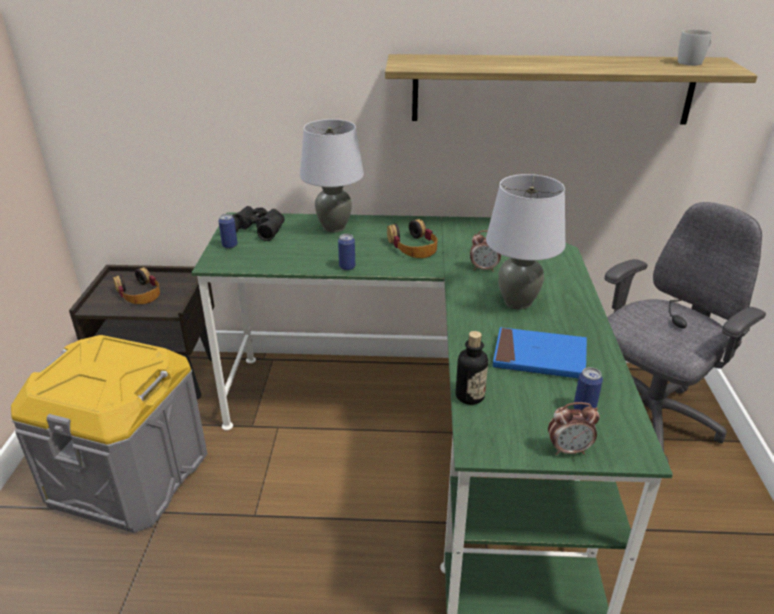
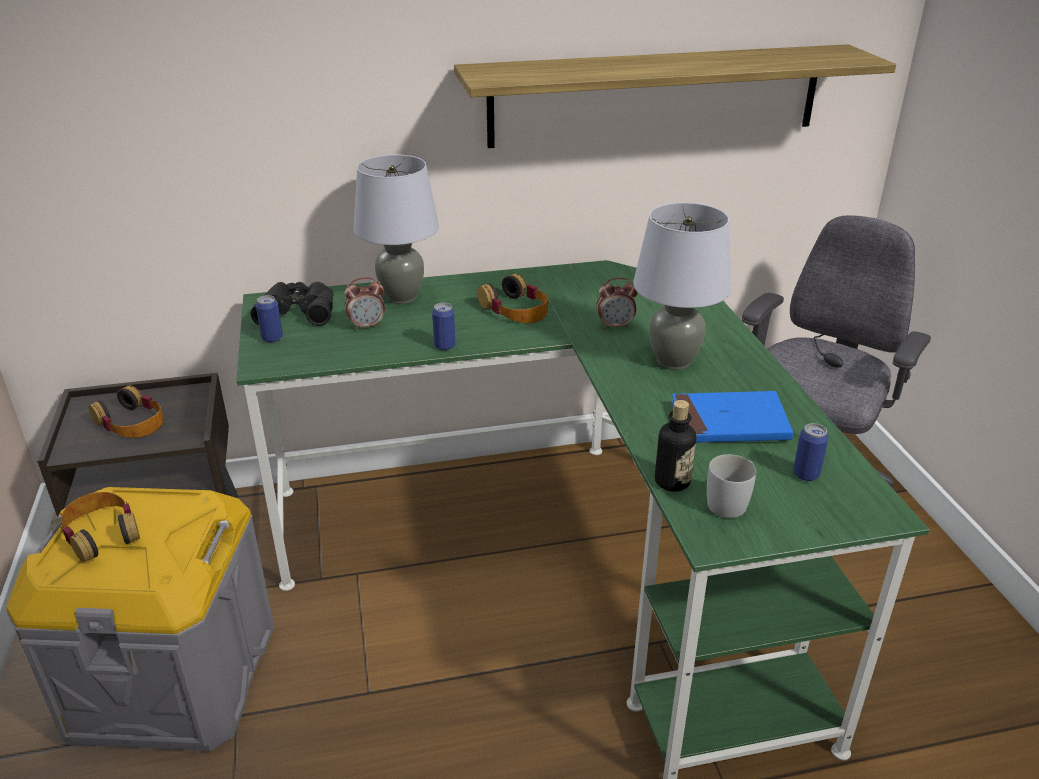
camera: 15 degrees left, 0 degrees up
alarm clock [548,402,600,455] -> alarm clock moved to [345,277,385,330]
white mug [678,29,712,66] -> white mug moved to [707,454,756,518]
none -> headphones [61,492,140,562]

